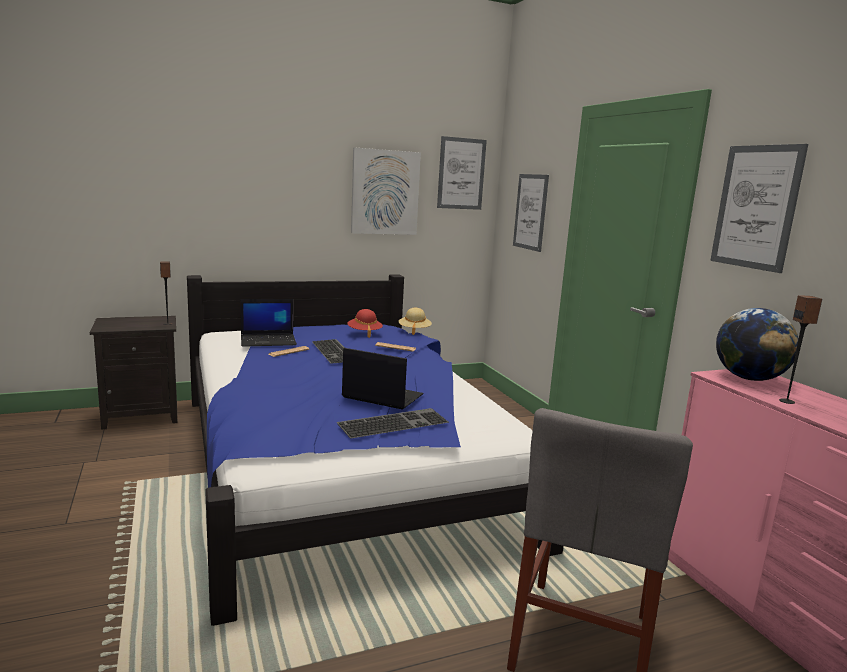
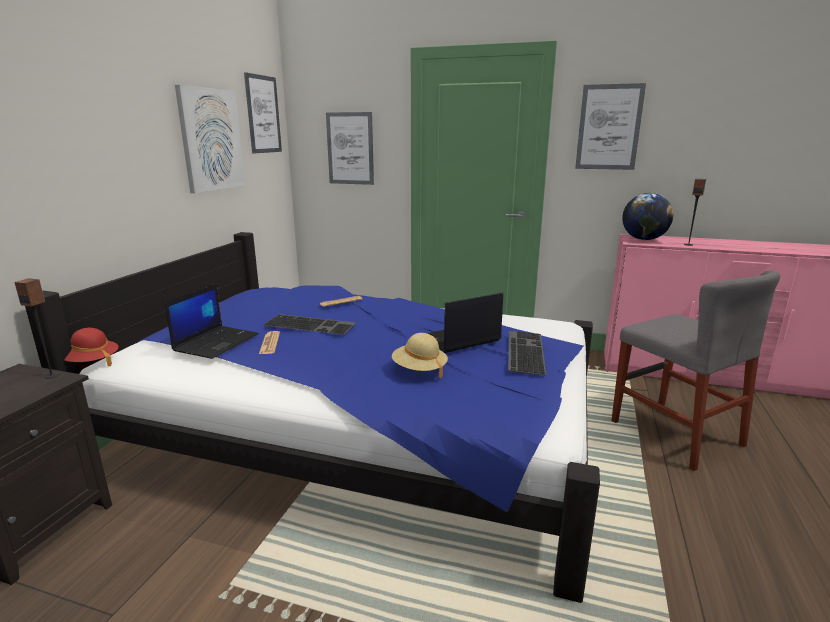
camera: 50 degrees left, 5 degrees up
red hat [347,309,383,338] -> red hat moved to [64,328,119,366]
beige hat [398,308,432,335] -> beige hat moved to [392,333,448,378]

